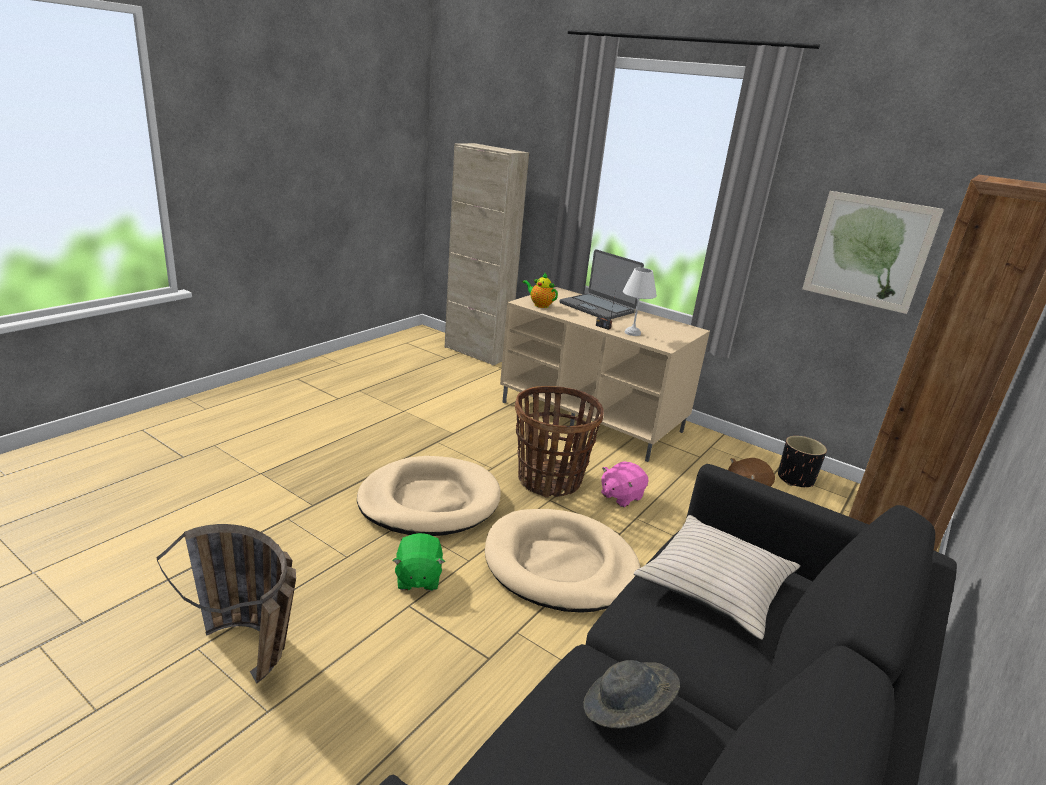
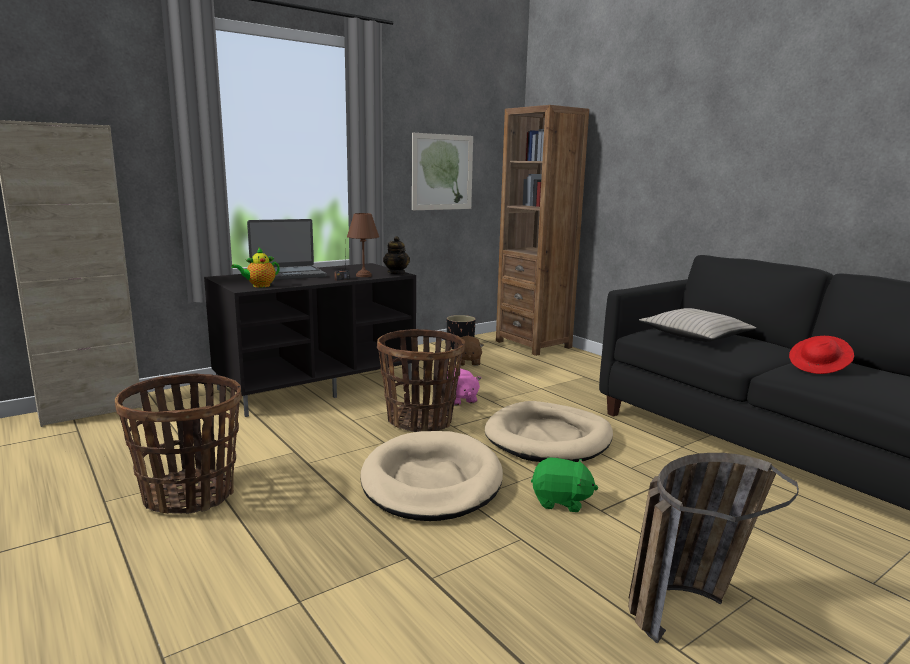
camera: 70 degrees left, 10 degrees down
beige tv stand [500,287,710,462] -> black tv stand [204,263,416,417]
grey hat [584,660,680,729] -> red hat [789,336,854,374]
white table lamp [623,268,657,336] -> brown table lamp [347,213,379,277]
none -> basket [115,373,242,514]
none -> teapot [383,236,410,275]

